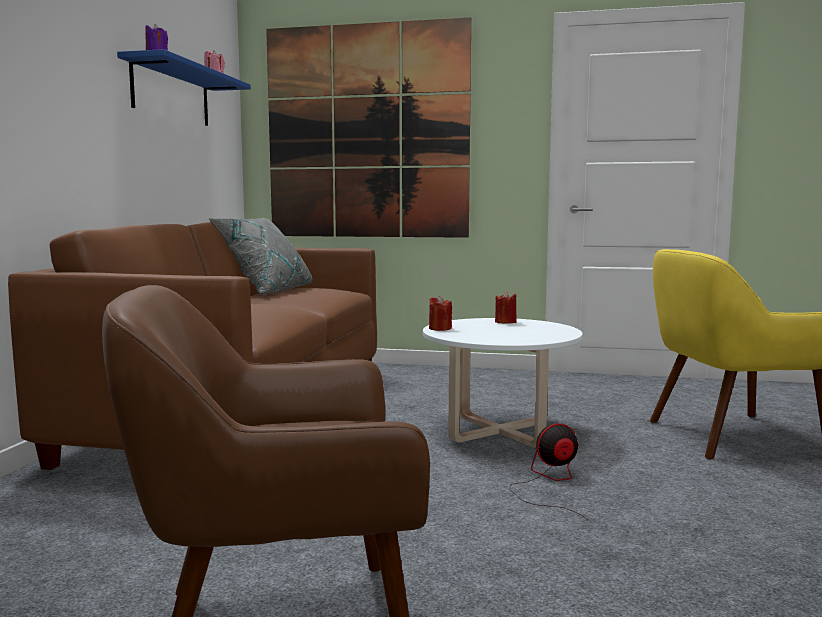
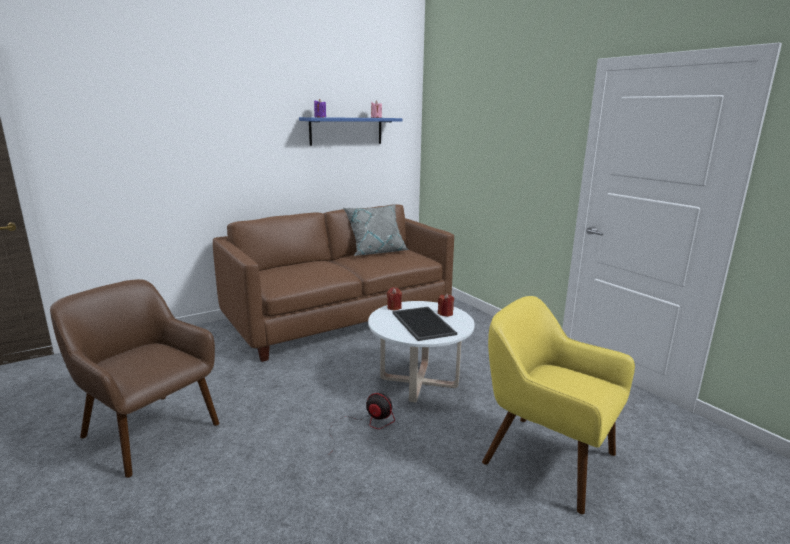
camera: 45 degrees right, 10 degrees up
picture [266,17,471,238] -> none
none -> tray [392,307,457,341]

